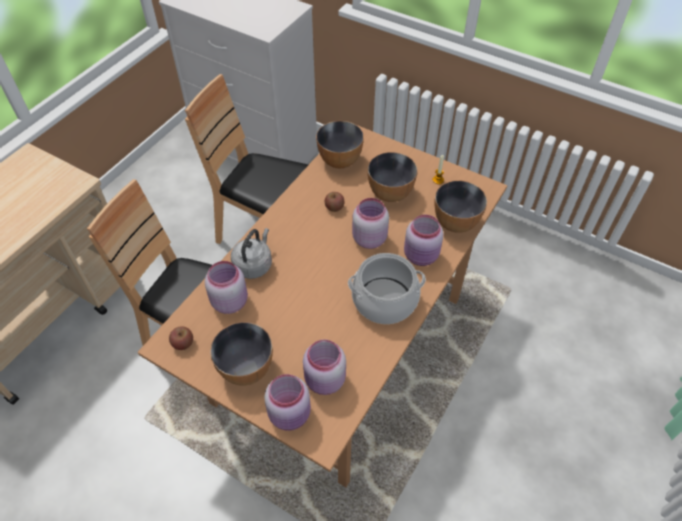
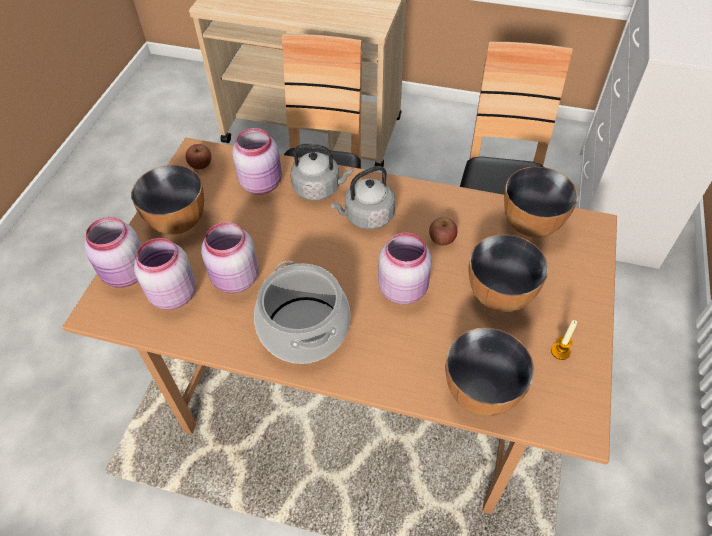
camera: 75 degrees right, 0 degrees up
pink jar [404,215,444,266] -> pink jar moved to [201,222,259,293]
none -> grey kettle [331,166,395,230]

